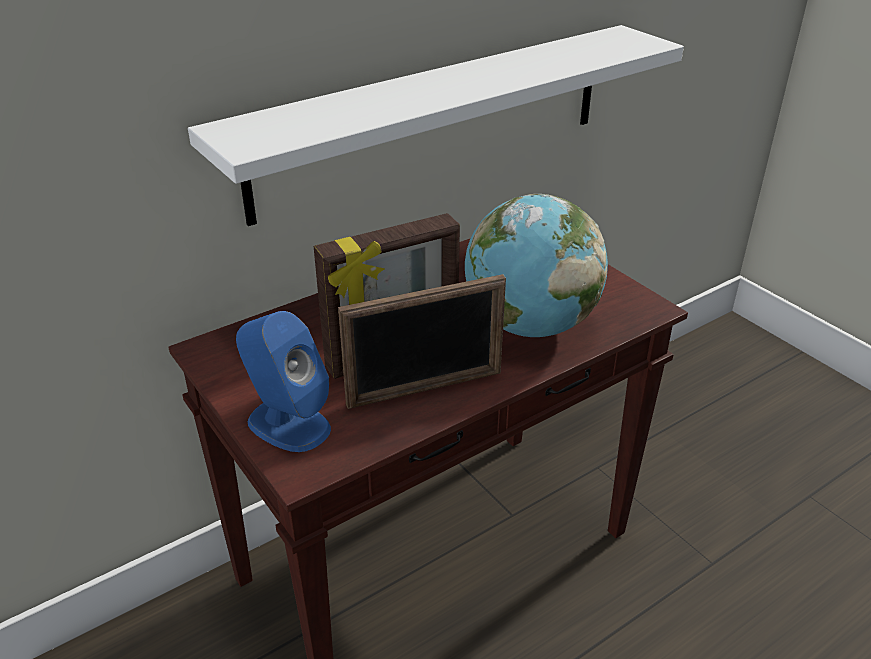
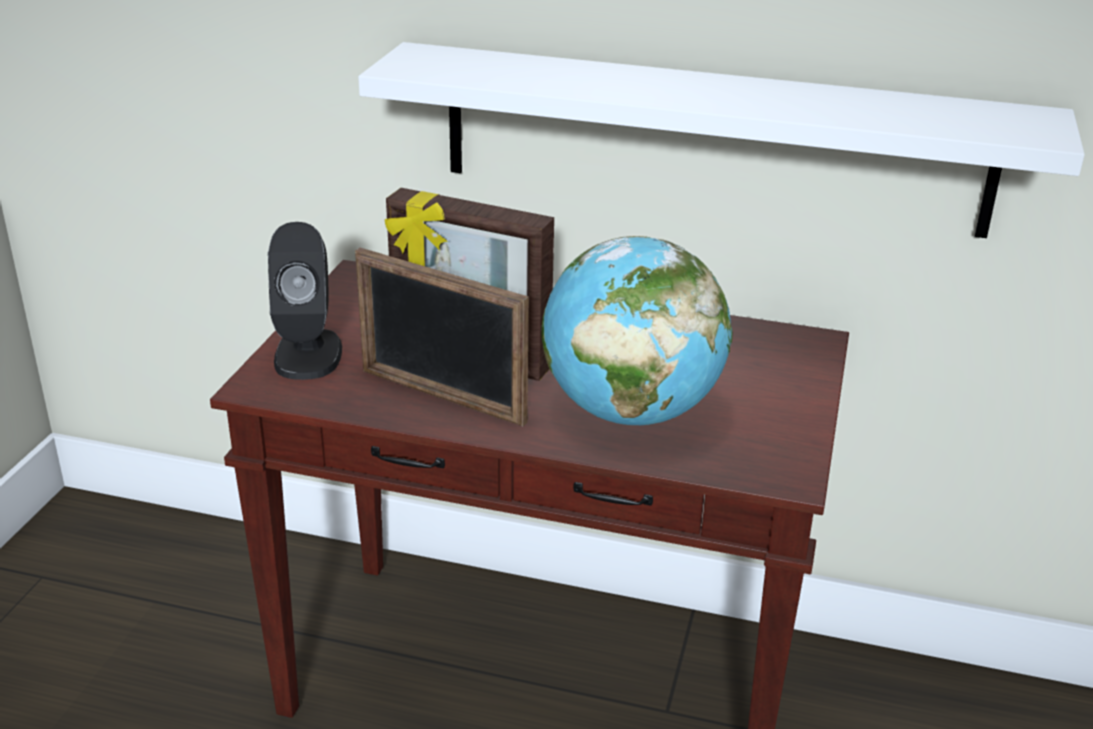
camera: 50 degrees right, 5 degrees down
blue speaker [236,311,331,452] -> black speaker [268,222,342,380]

